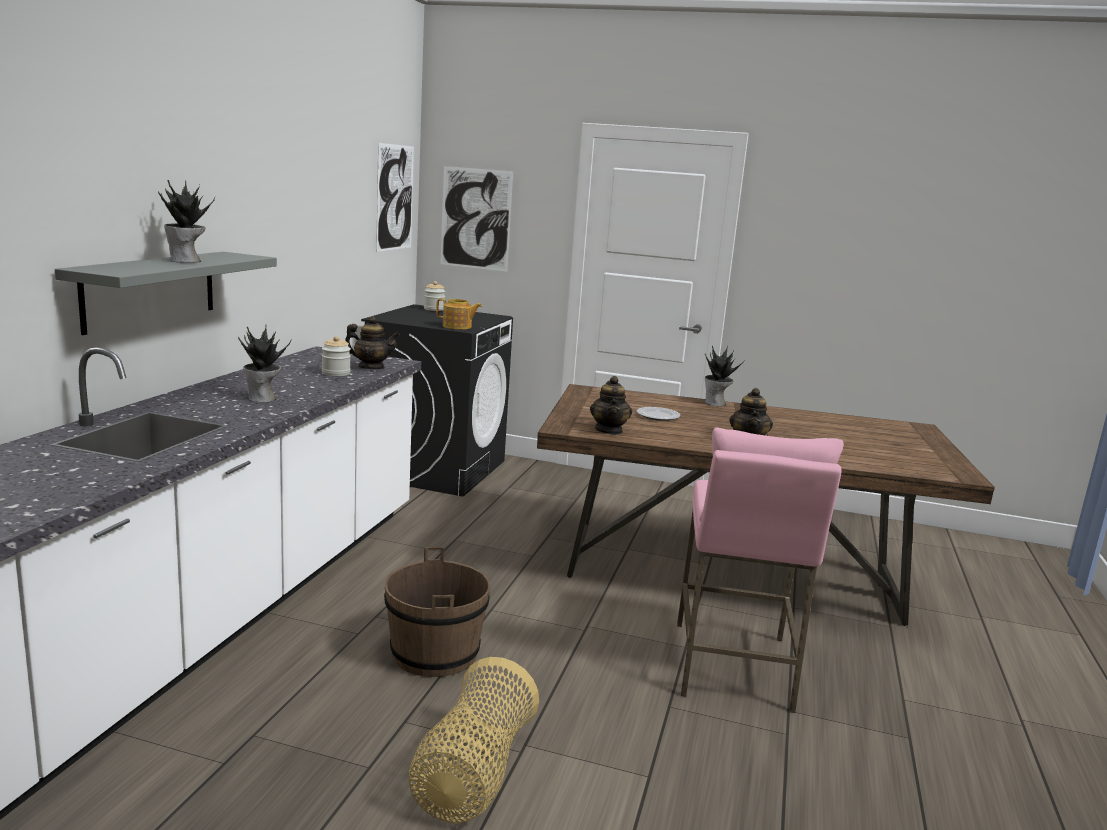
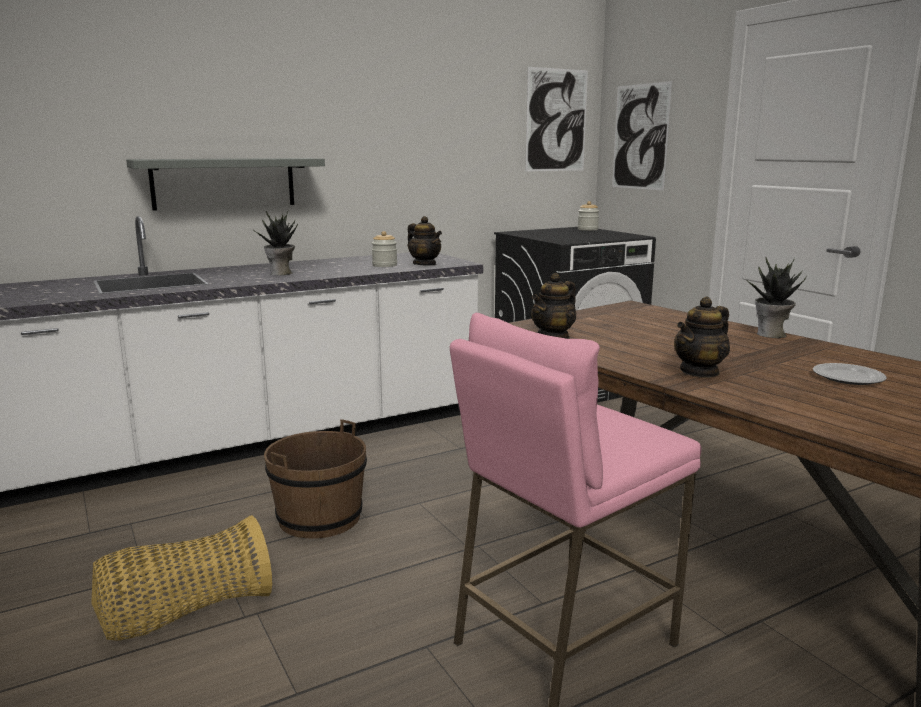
camera: 45 degrees right, 0 degrees up
potted plant [158,180,215,263] -> none
teapot [436,298,482,330] -> none
plate [637,407,680,421] -> plate moved to [813,363,887,385]

